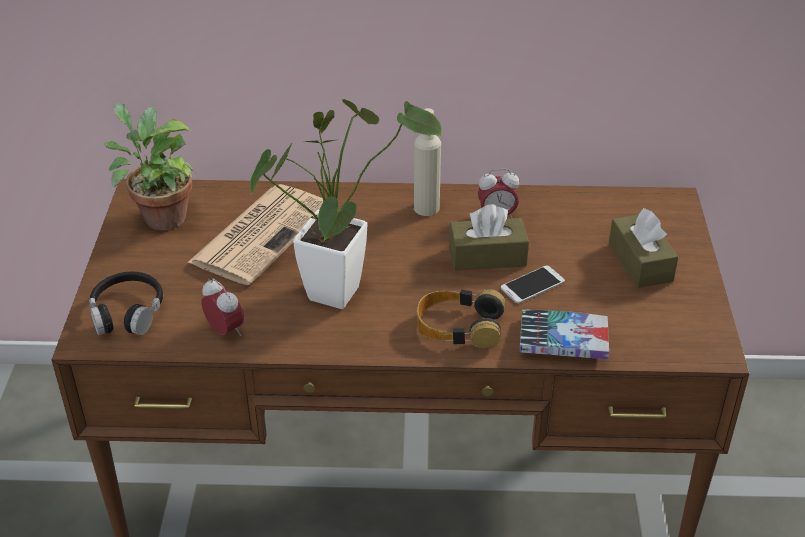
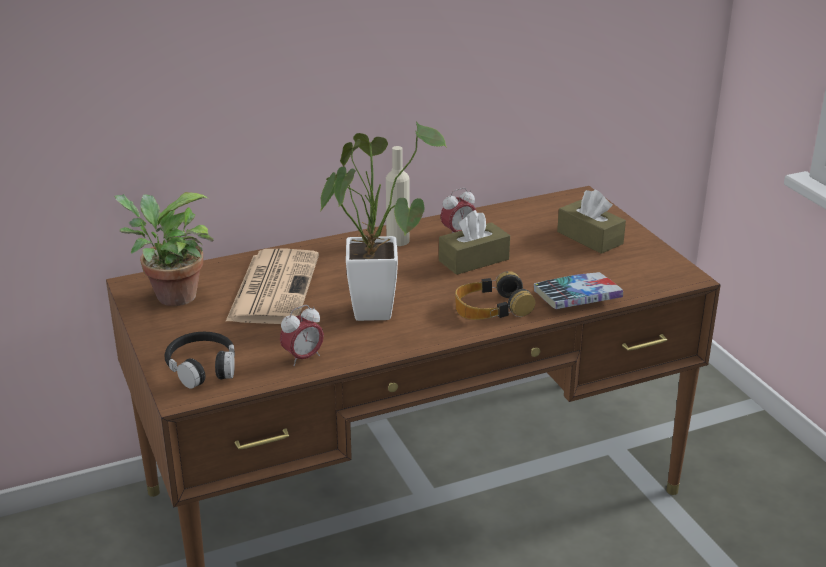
camera: 25 degrees left, 10 degrees down
alarm clock [202,279,244,336] -> alarm clock turned 120 degrees clockwise [280,305,324,366]
phone [501,265,565,304] -> none

